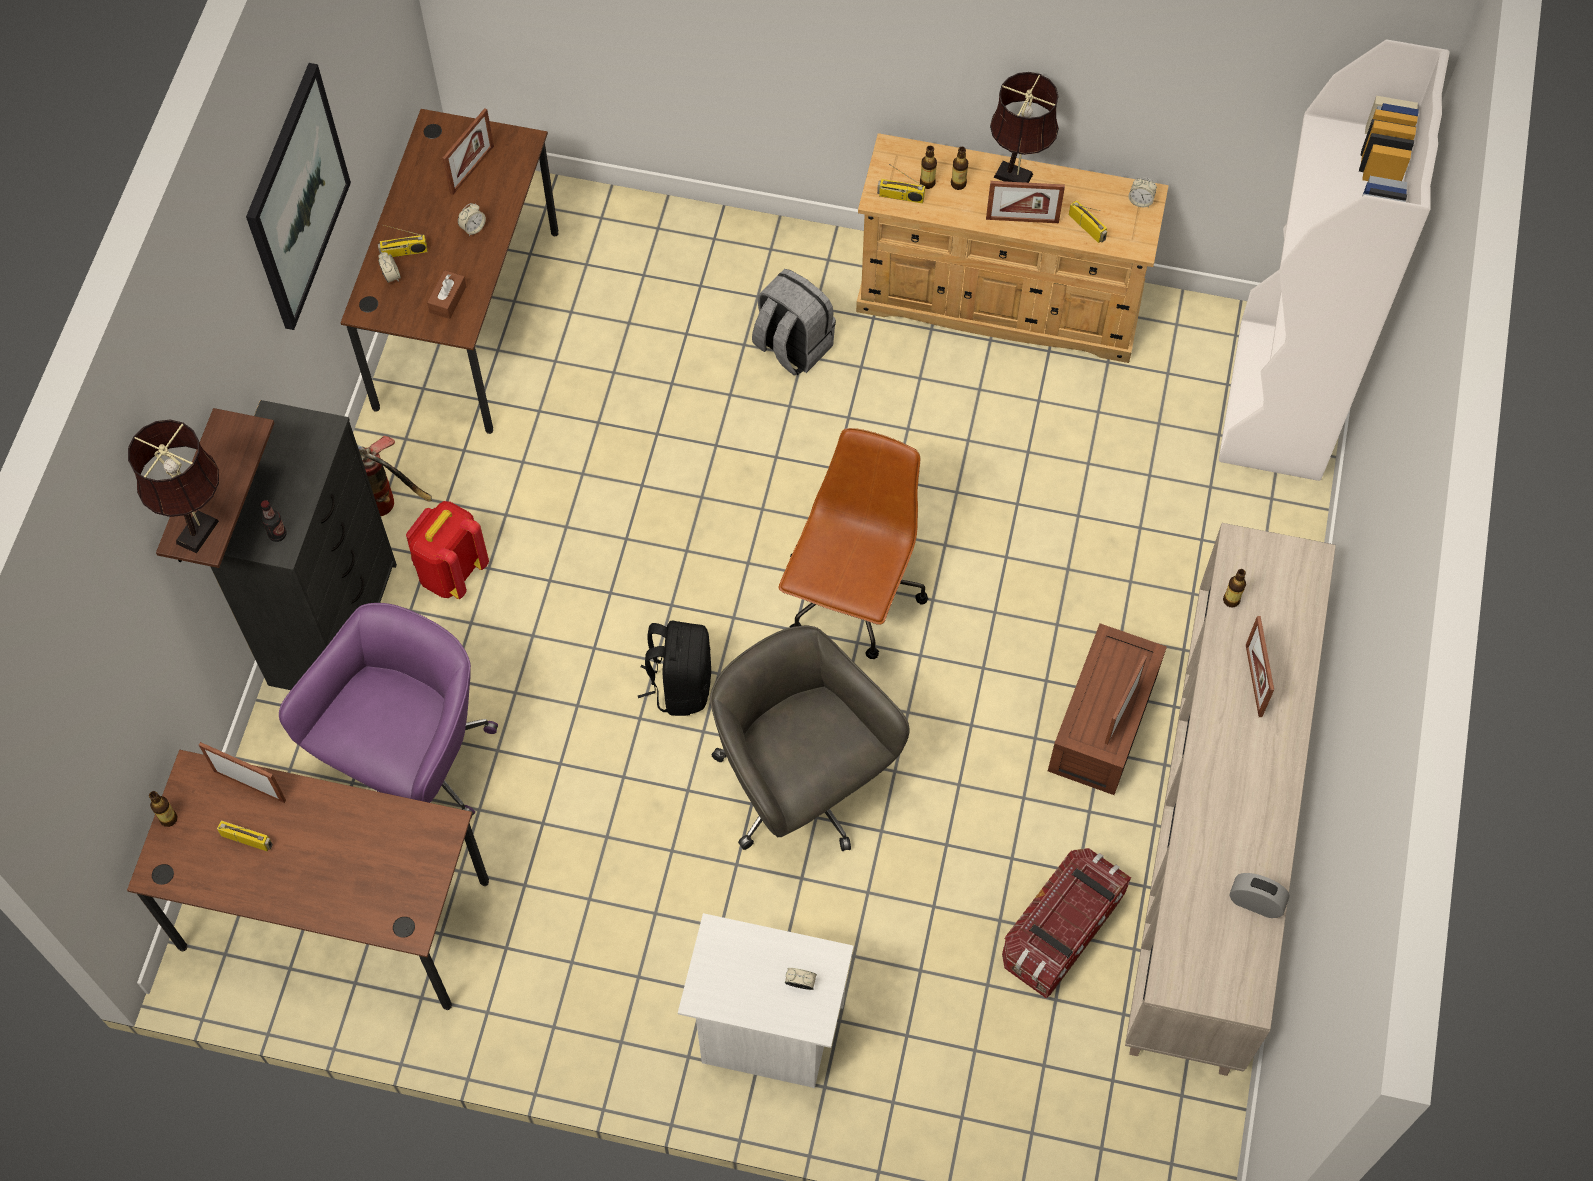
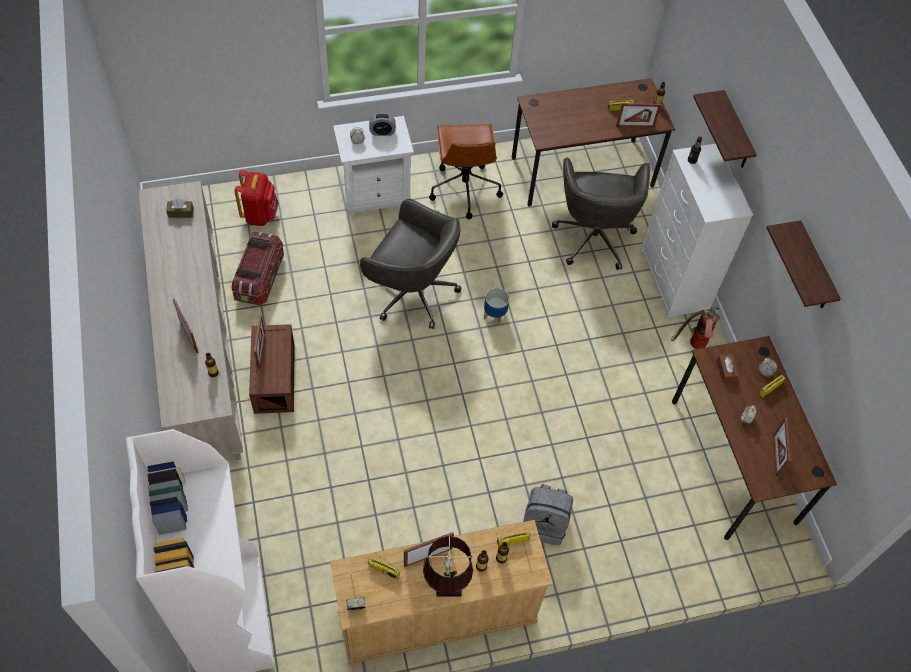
camera: 150 degrees right, 5 degrees down
brown table lamp [128,420,219,553] -> none
black dresser [210,400,397,690] -> white dresser [640,144,753,317]
picture [246,63,351,330] -> shelf [767,220,841,308]
purple office chair [279,603,498,818] -> grey office chair [552,158,650,270]
red backpack [406,501,489,599] -> red backpack moved to [234,170,279,226]
black backpack [638,620,711,716] -> planter [484,288,510,325]
brown office chair [779,428,929,659] -> brown office chair moved to [429,124,503,219]
alarm clock [1229,873,1290,918] -> alarm clock moved to [369,113,396,136]
none -> brown tissue box [166,199,194,218]

